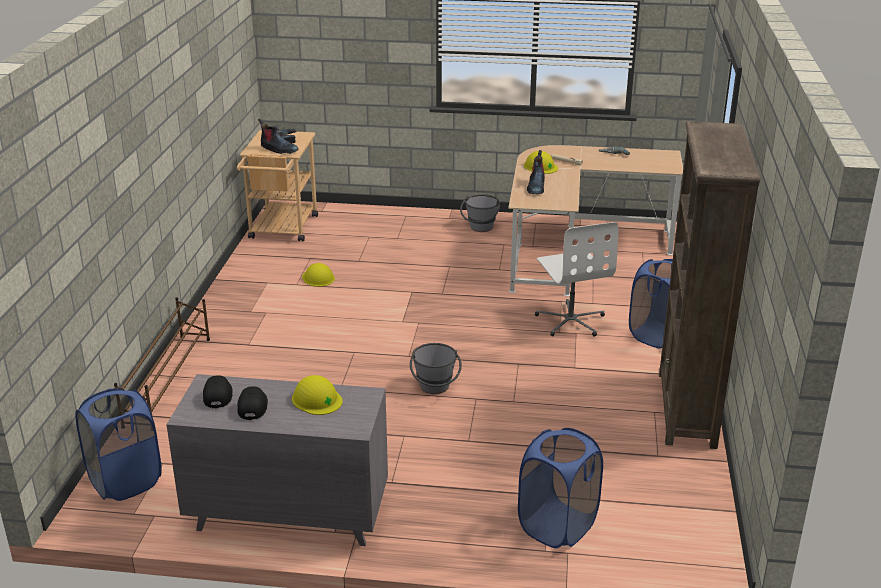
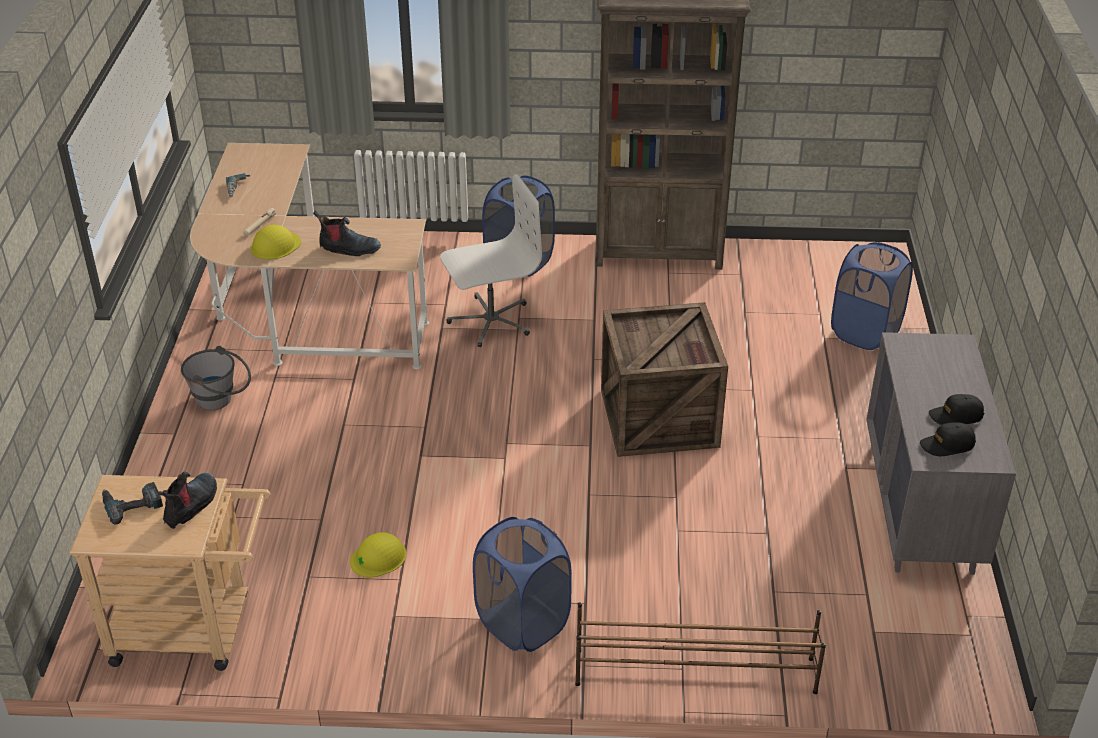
camera: 95 degrees left, 10 degrees up
blue laundry basket [76,388,162,501] -> blue laundry basket moved to [473,517,572,652]
yellow hard hat [292,375,343,415] -> none
grey bucket [410,343,462,394] -> crate [601,302,728,457]

